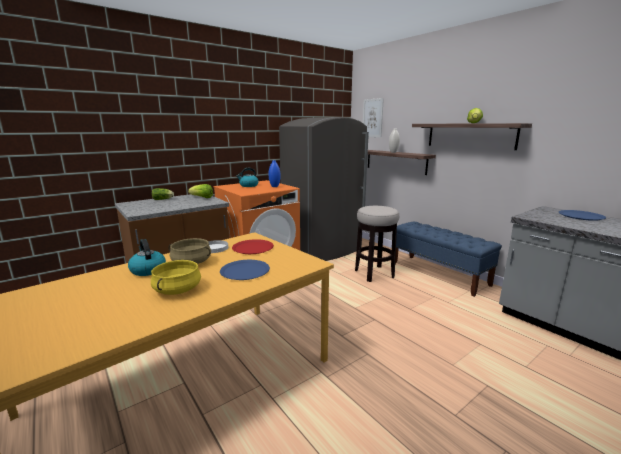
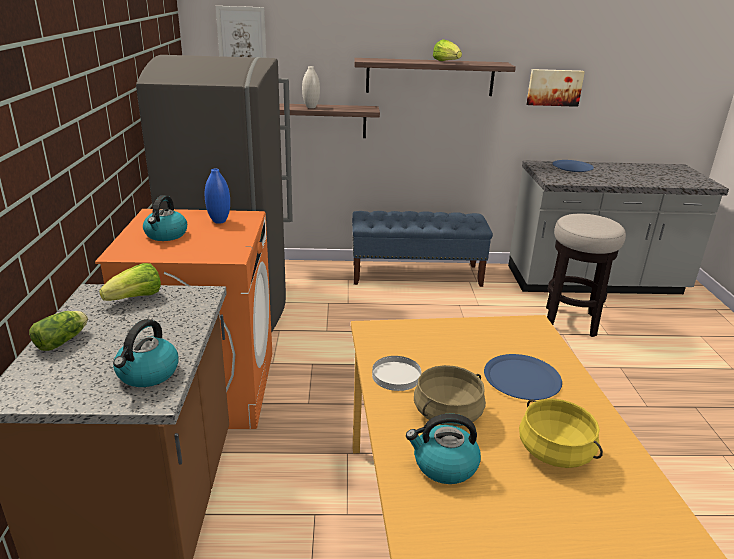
camera: 55 degrees left, 10 degrees up
red plate [232,239,274,254] -> none
stool [355,206,399,282] -> stool moved to [546,214,626,337]
none -> kettle [113,319,179,387]
none -> picture [526,69,585,107]

